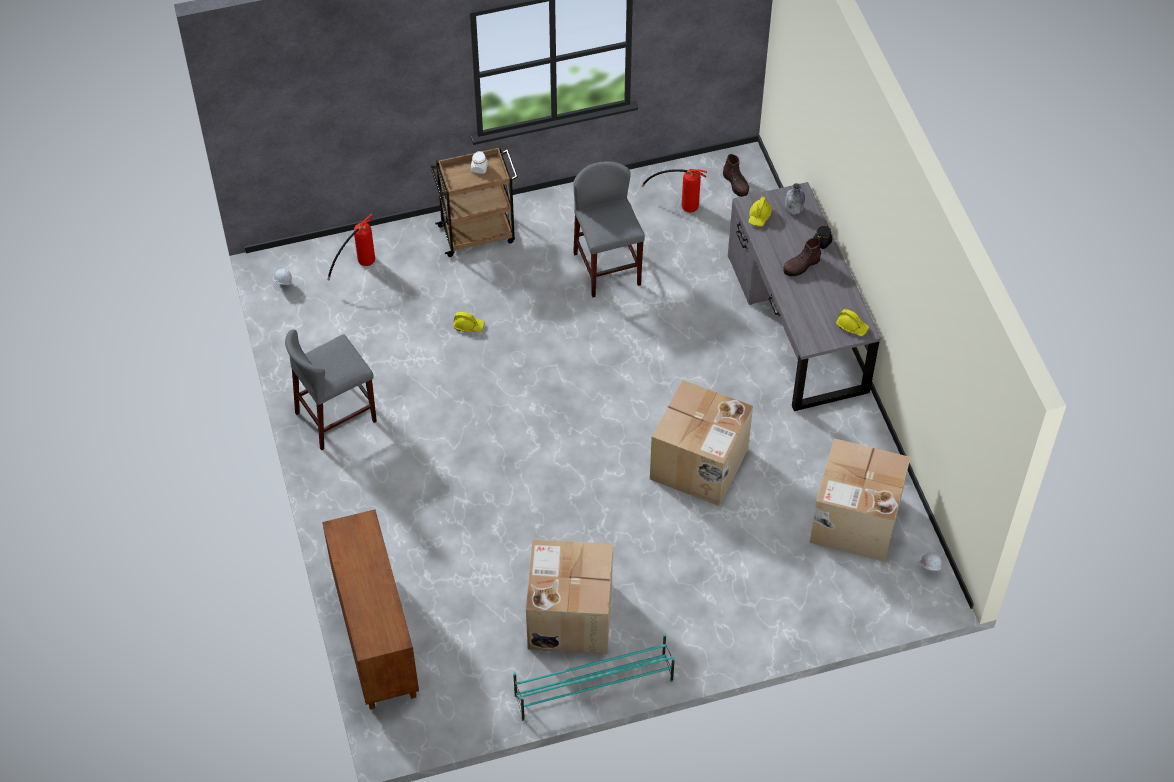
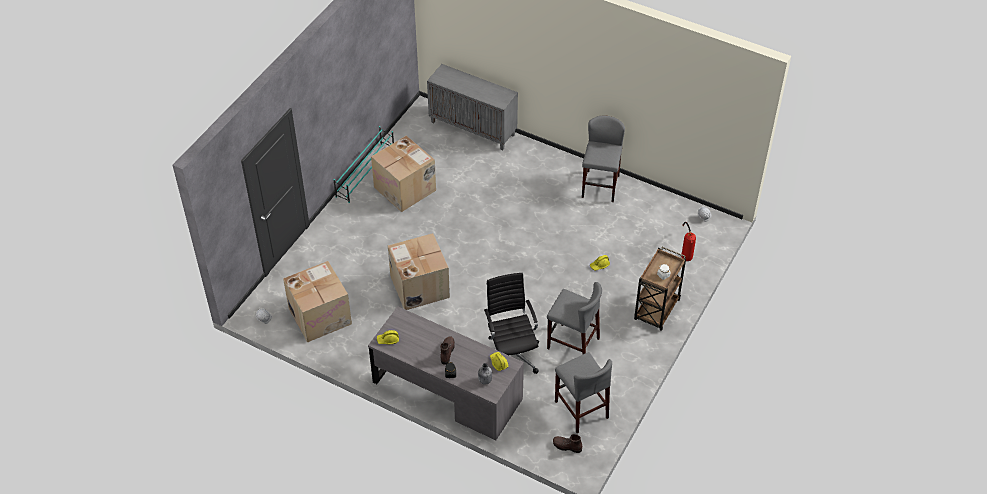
camera: 135 degrees right, 5 degrees down
brown cabinet [322,509,419,710] -> grey cabinet [427,64,518,150]
fire extinguisher [641,169,707,212] -> grey stool [555,352,612,433]
none -> black office chair [484,273,539,374]

